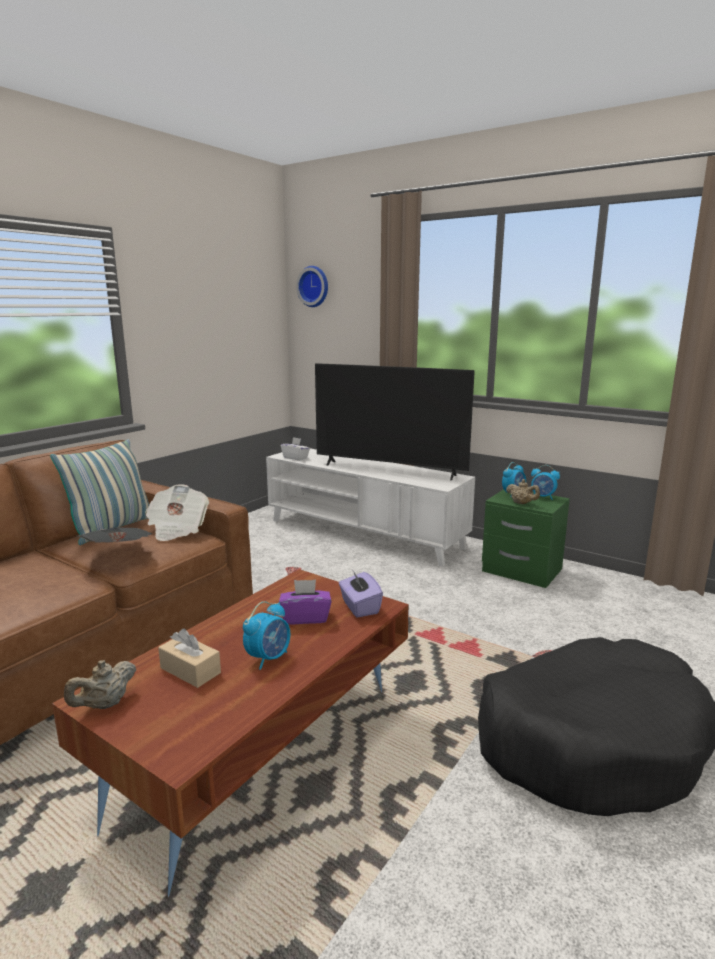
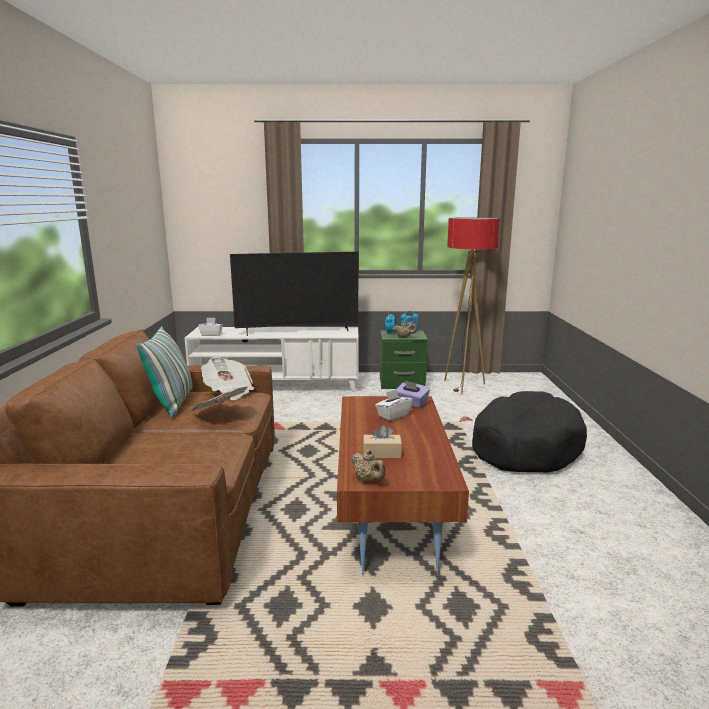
camera: 35 degrees left, 0 degrees up
beige teapot [64,660,136,709] -> beige teapot turned 45 degrees counterclockwise [351,449,386,482]
alarm clock [243,601,290,670] -> none
purple tissue box [279,580,331,625] -> white tissue box [375,389,412,421]
wall clock [296,266,328,307] -> none
none -> floor lamp [444,217,500,394]

